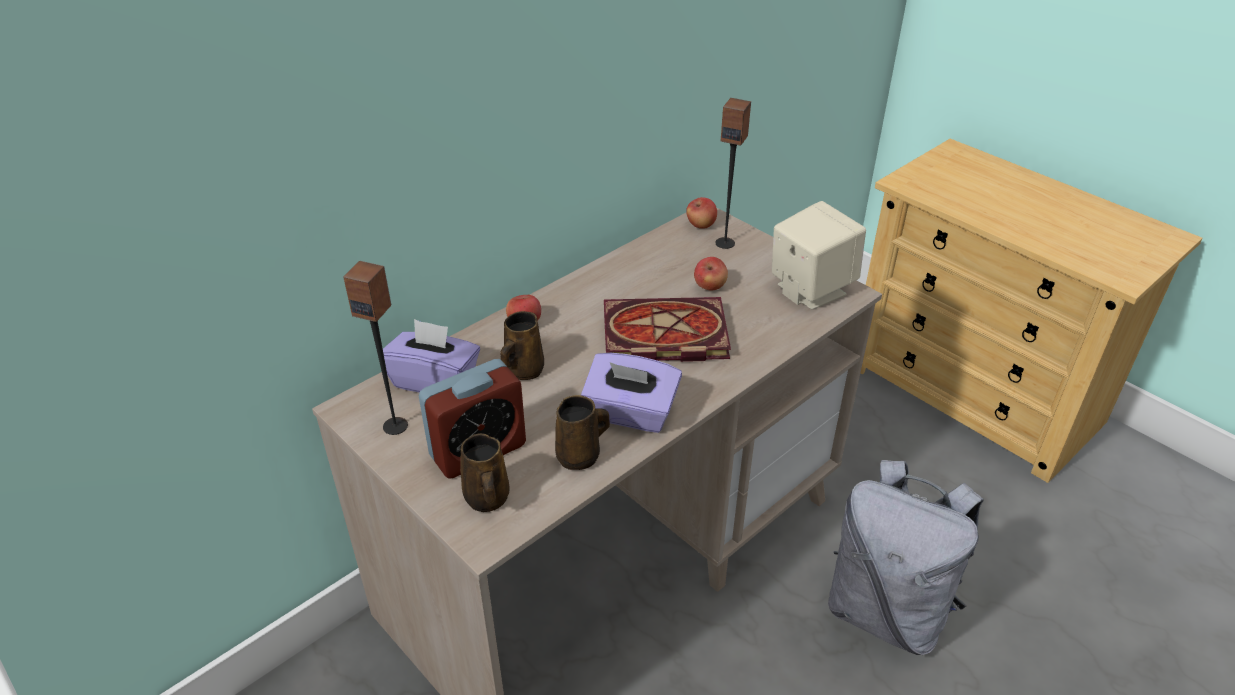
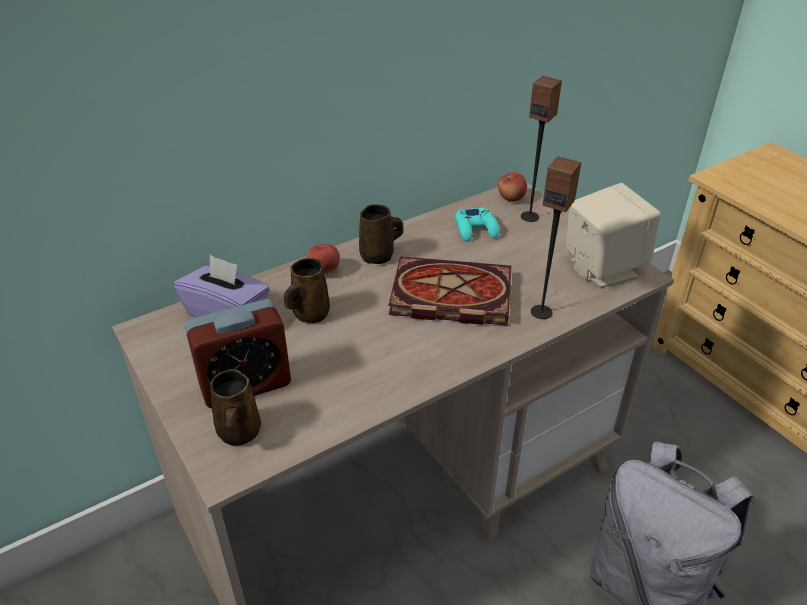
camera: 10 degrees right, 0 degrees up
speaker [343,261,408,435] -> speaker moved to [531,156,581,319]
brown mug [555,395,610,470] -> brown mug moved to [359,204,403,264]
purple tissue box [581,353,682,433] -> none
apple [694,257,728,291] -> none
none -> turquoise game controller [455,208,499,242]

